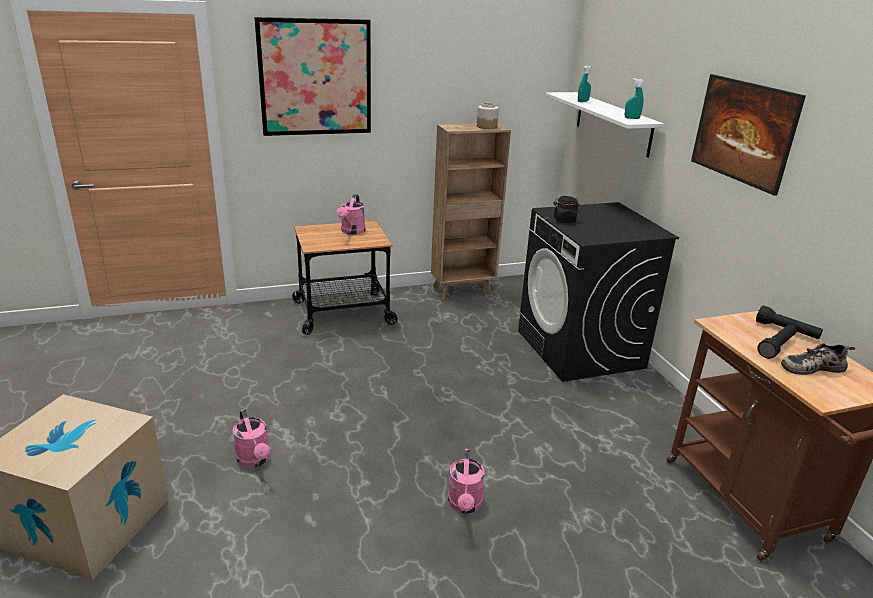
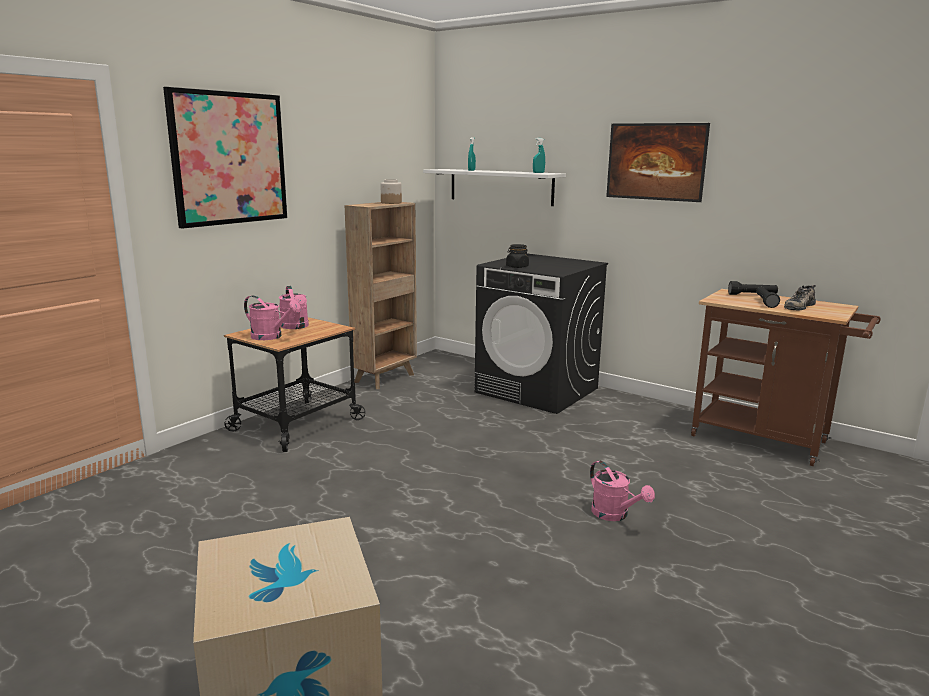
camera: 35 degrees left, 10 degrees down
pink watering can [233,409,270,468] -> pink watering can moved to [244,295,301,340]

